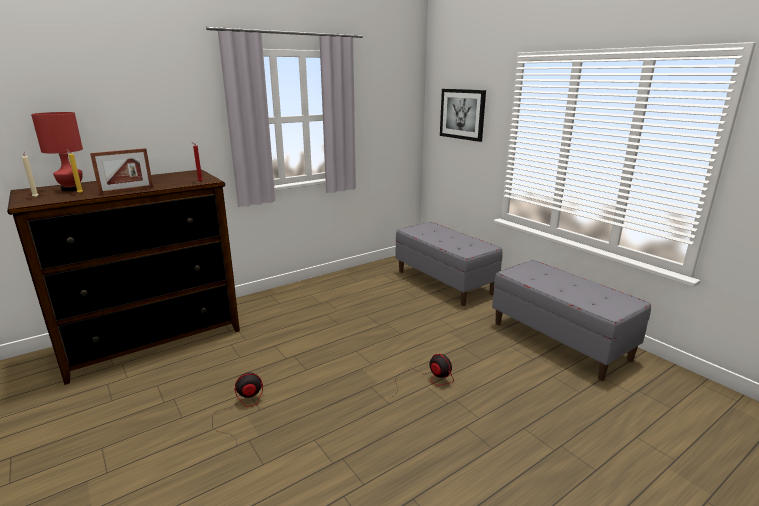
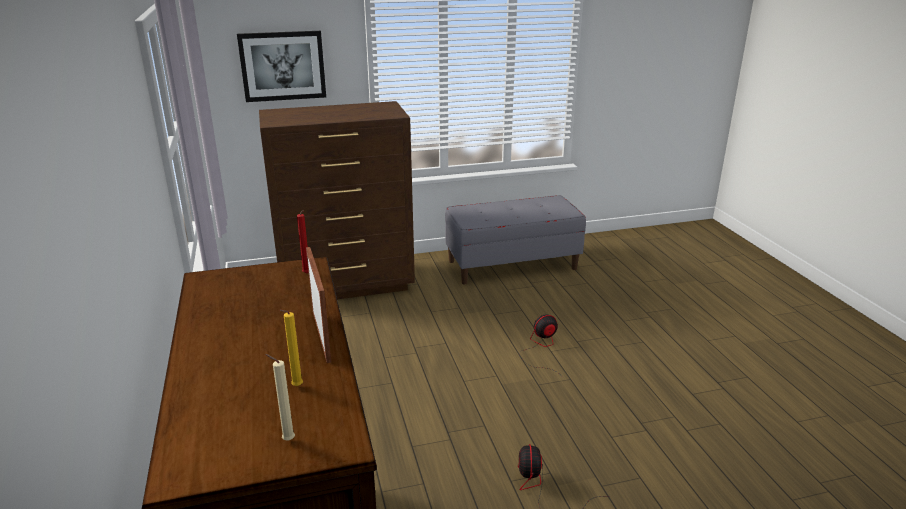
camera: 70 degrees left, 5 degrees up
red table lamp [31,112,83,192] -> none
grey bench [395,222,503,306] -> brown dresser [259,101,415,299]

